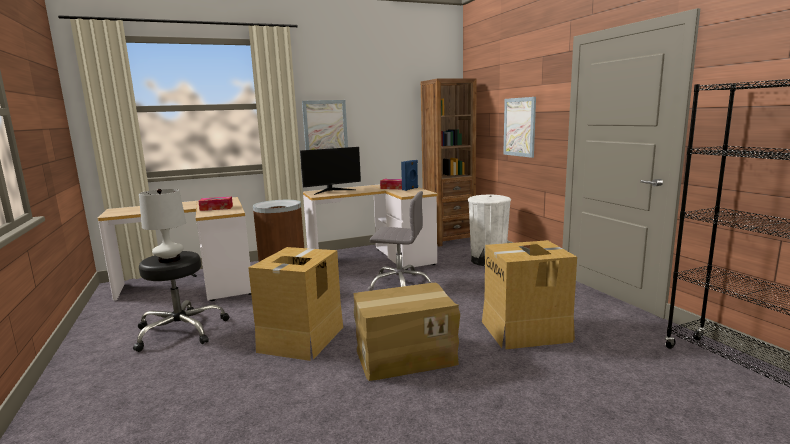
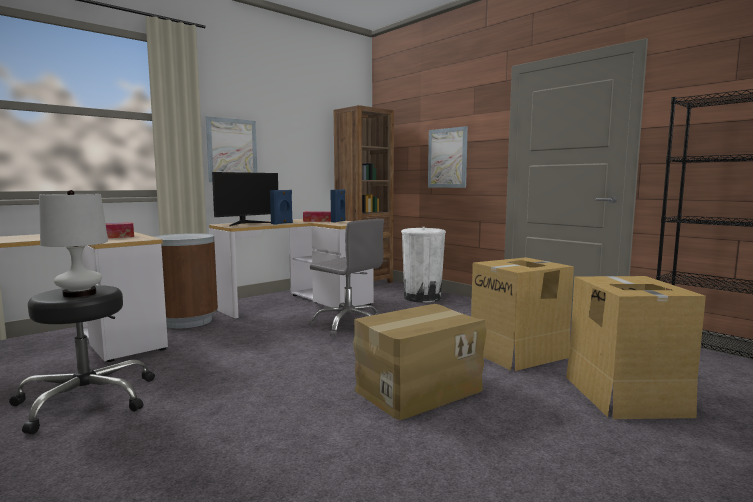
camera: 20 degrees left, 5 degrees down
cardboard box [248,247,343,361] -> cardboard box moved to [566,276,706,419]
grey office chair [368,191,433,291] -> grey office chair turned 45 degrees clockwise [309,219,384,337]
none -> blue speaker [270,190,293,225]

